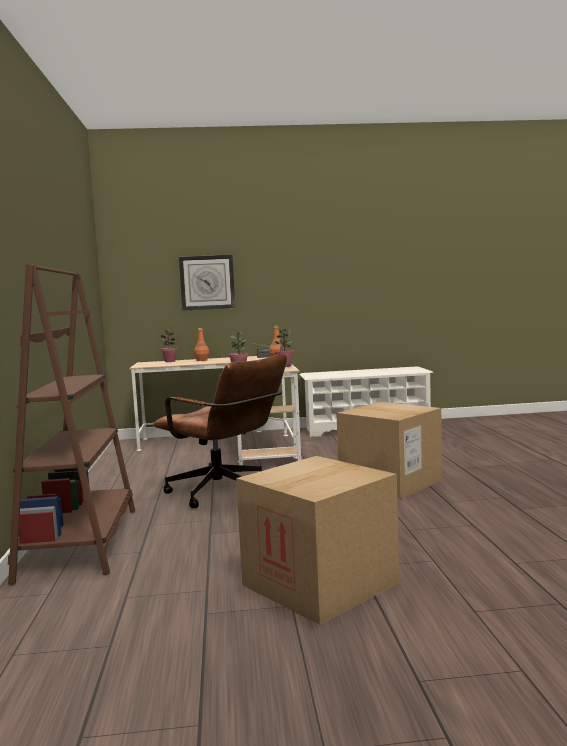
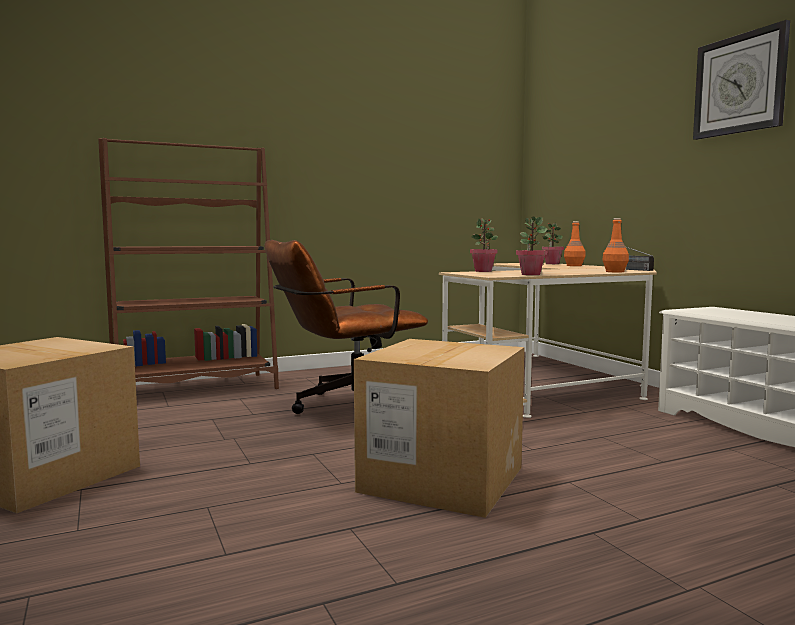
camera: 70 degrees right, 0 degrees up
brown office chair [153,355,287,508] -> brown office chair turned 45 degrees clockwise [264,240,428,414]
wall clock [179,255,235,311] -> wall clock moved to [693,20,790,140]

